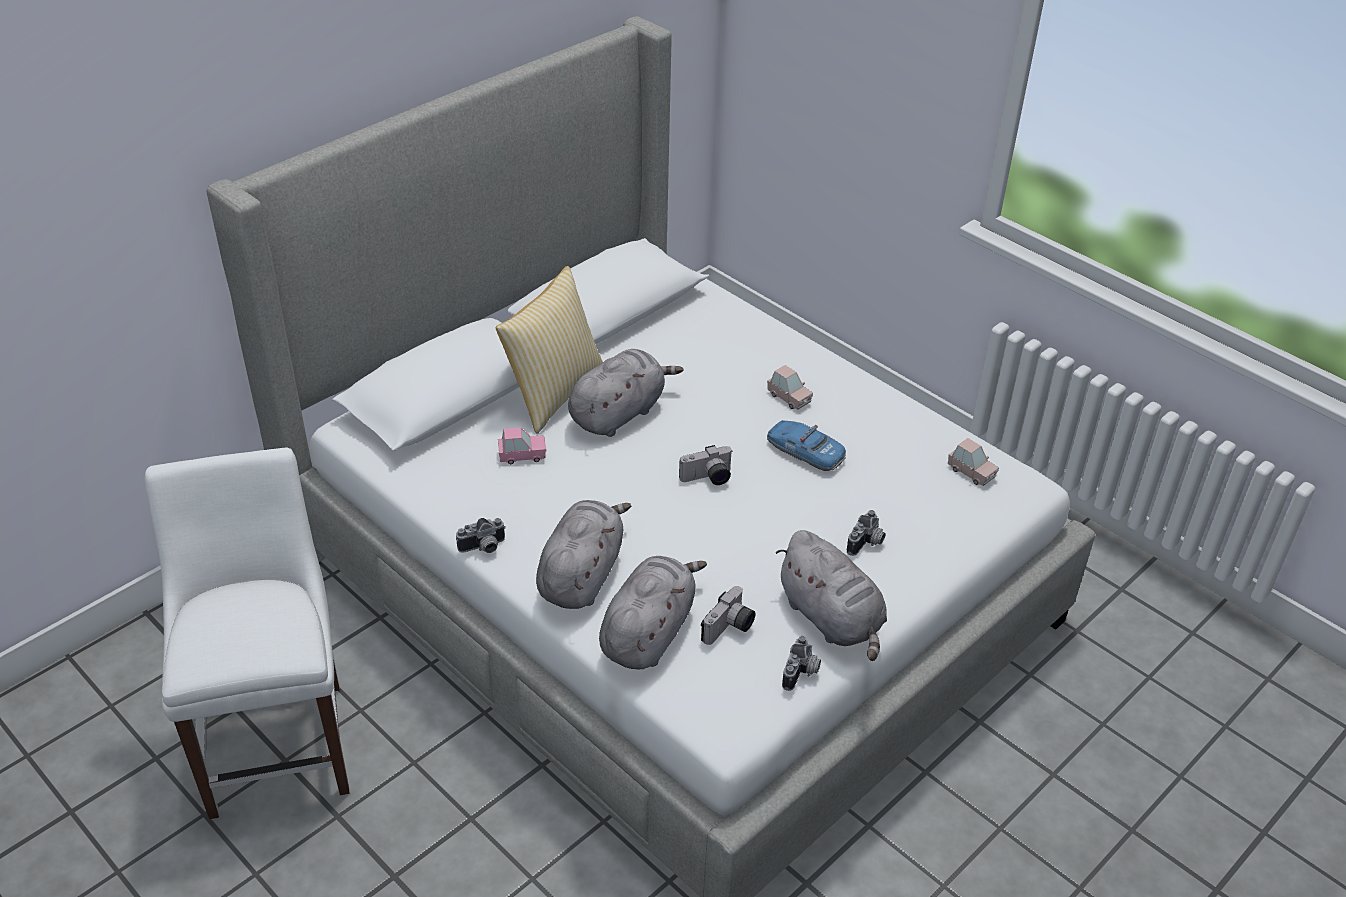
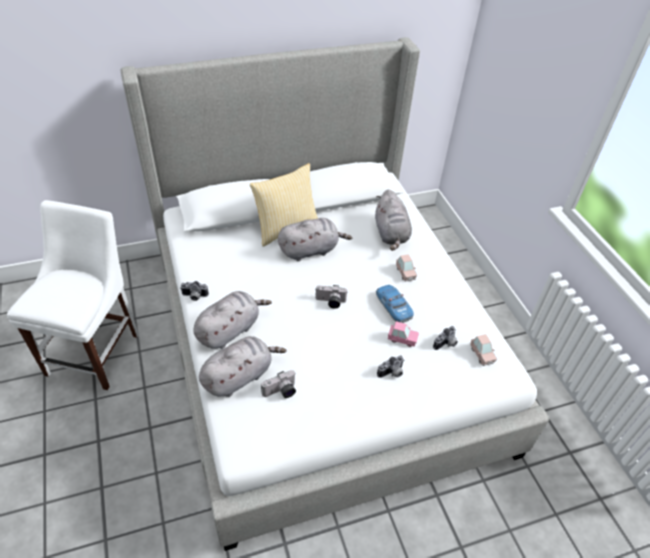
camera: 25 degrees right, 5 degrees up
pink toy car [498,427,546,464] -> pink toy car moved to [388,321,419,347]
grey plush toy [776,530,887,661] -> grey plush toy moved to [375,189,412,251]
camera [782,636,821,691] -> camera moved to [433,326,458,350]

